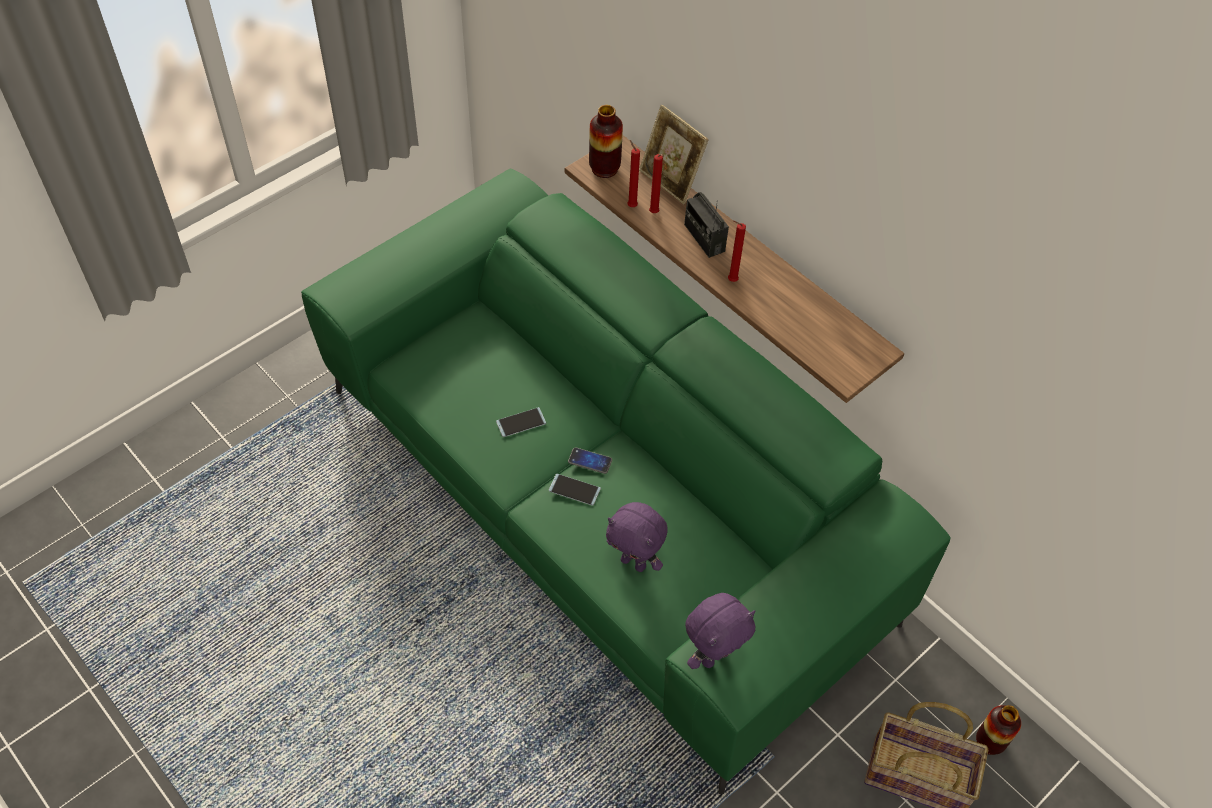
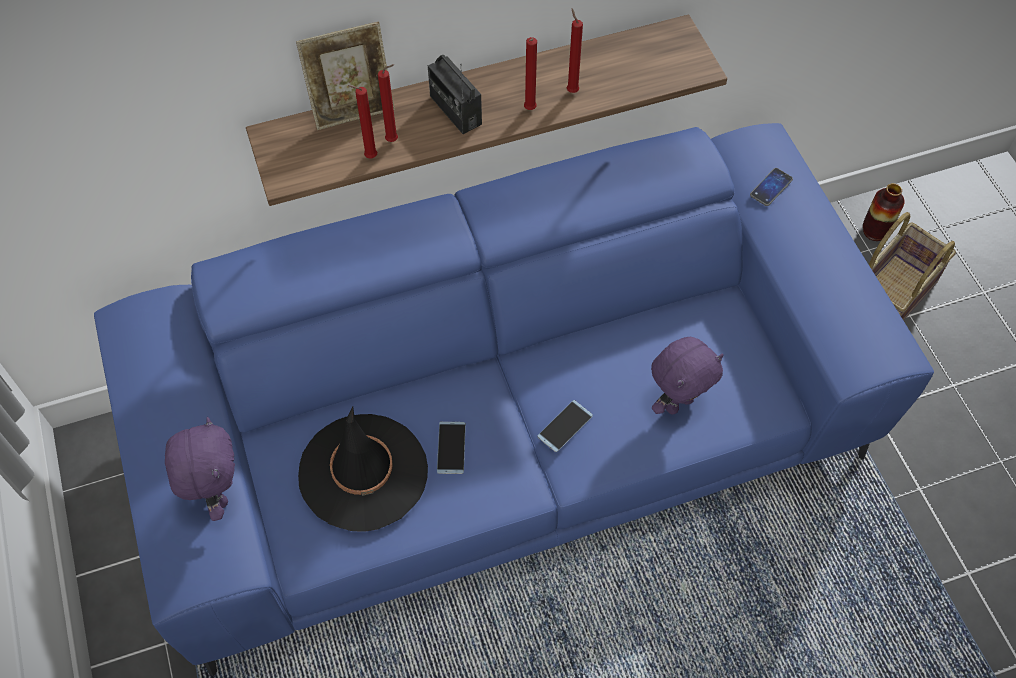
camera: 65 degrees left, 5 degrees up
green sofa [301,169,951,794] -> blue sofa [94,123,934,677]
phone [568,447,612,474] -> phone moved to [750,168,793,206]
vase [589,105,623,178] -> none
radio [684,192,729,258] -> radio turned 60 degrees clockwise [428,55,482,134]
purple plush toy [685,593,755,669] -> purple plush toy moved to [165,417,235,521]
none -> black hat [298,407,428,532]
none -> red candle [567,8,583,93]

